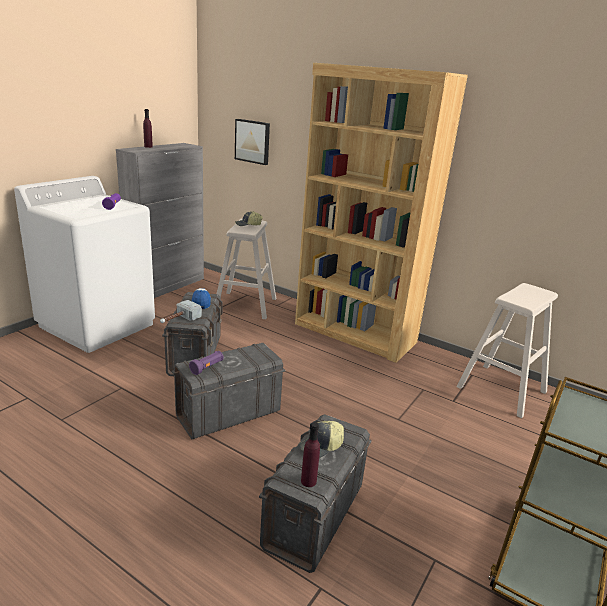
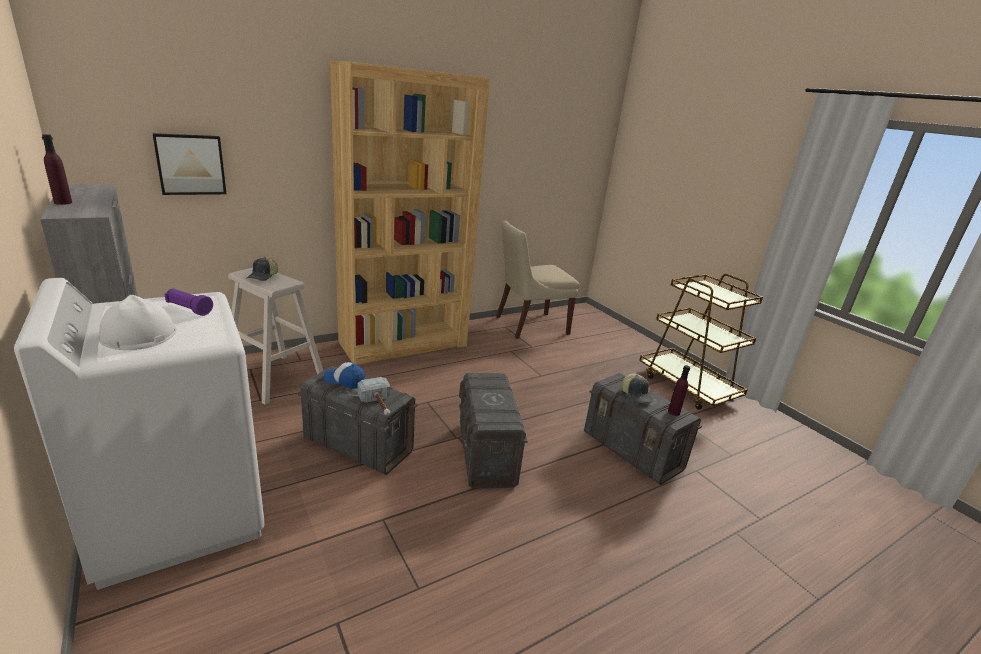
camera: 65 degrees left, 0 degrees up
purple flashlight [189,351,224,375] -> none
beige stool [456,283,558,418] -> beige chair [496,221,579,339]
none -> white hard hat [98,295,176,350]

